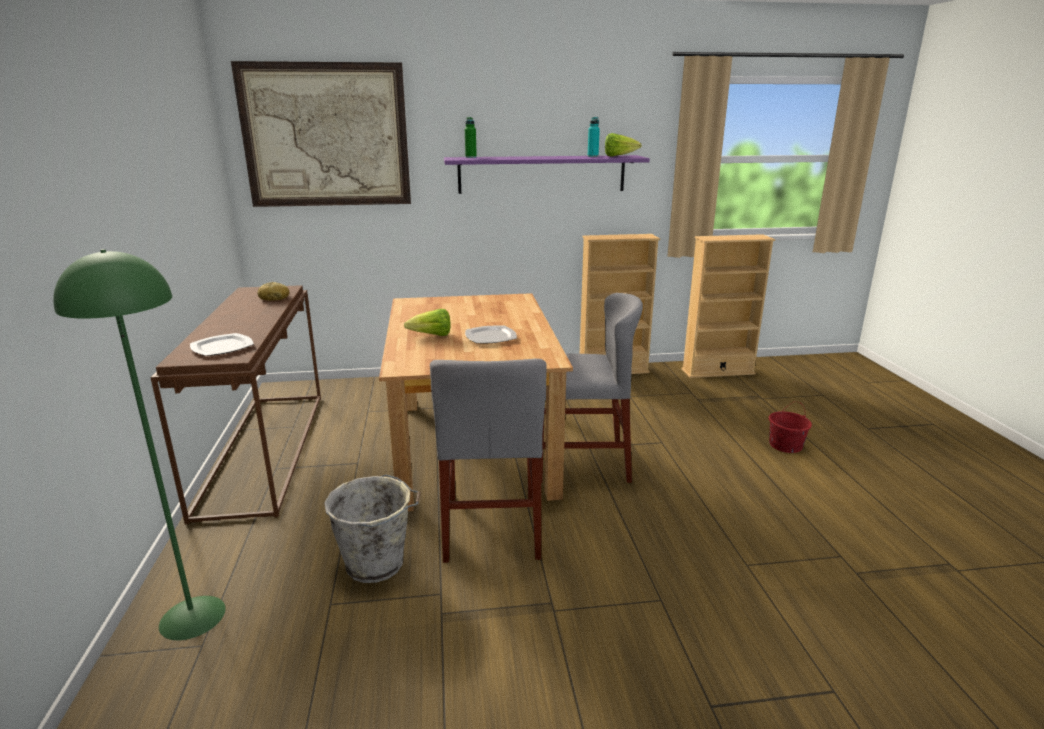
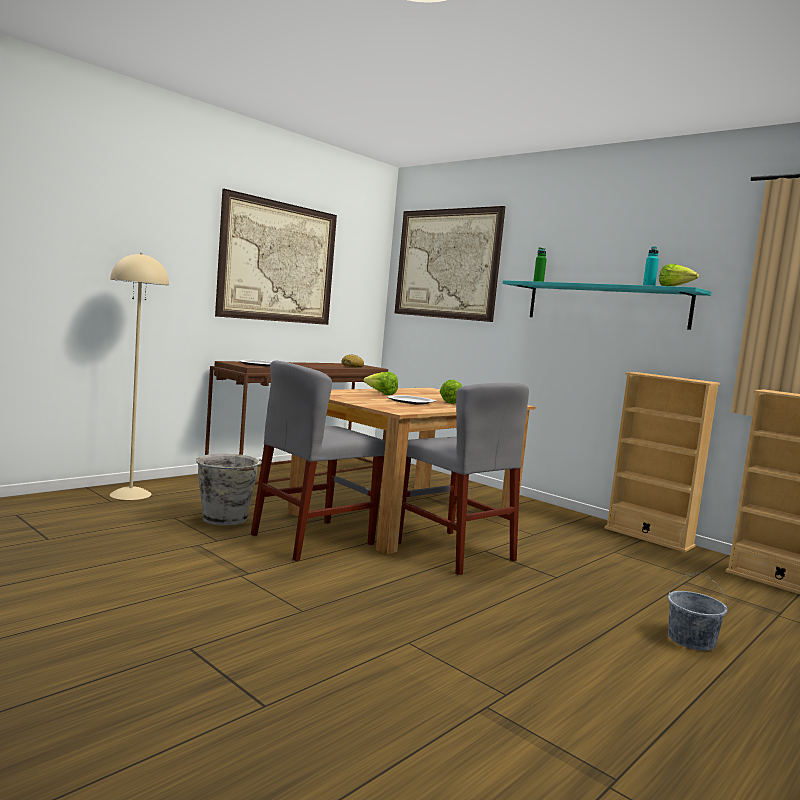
camera: 50 degrees right, 15 degrees down
green floor lamp [53,249,226,640] -> beige floor lamp [110,253,169,500]
purple shelf [444,155,650,194] -> turquoise shelf [503,280,711,330]
red bucket [769,401,812,453] -> grey bucket [668,573,728,651]
none -> picture [215,189,337,325]
none -> lettuce [440,379,462,404]

